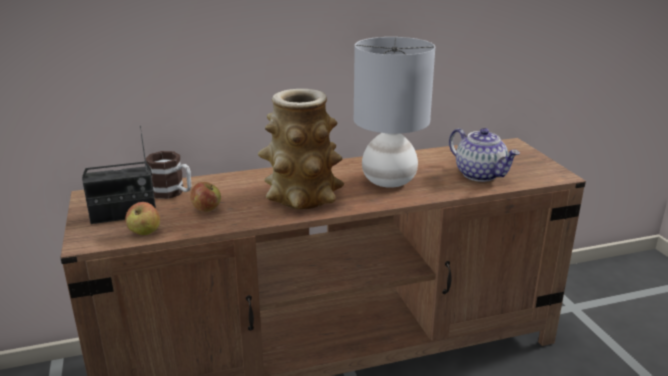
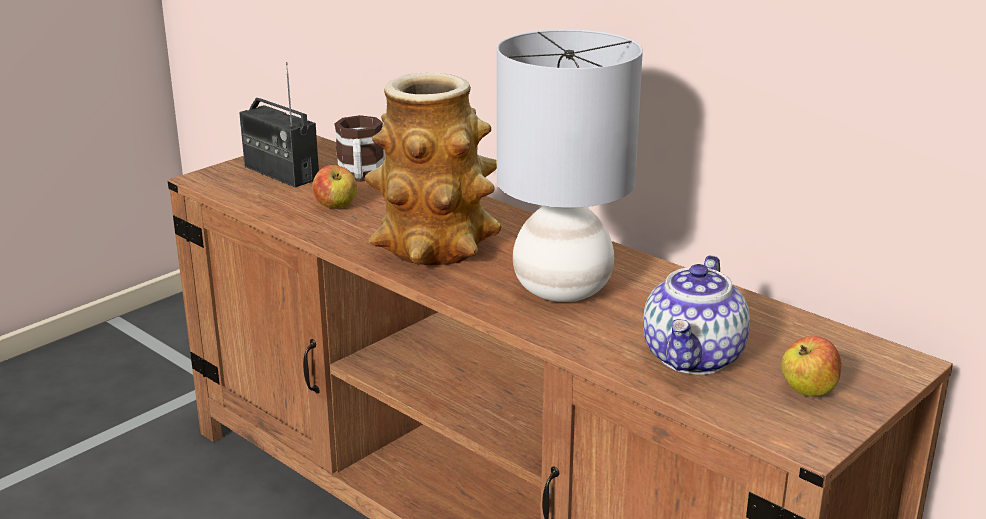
camera: 60 degrees right, 0 degrees up
apple [125,202,160,235] -> apple moved to [781,336,842,396]

